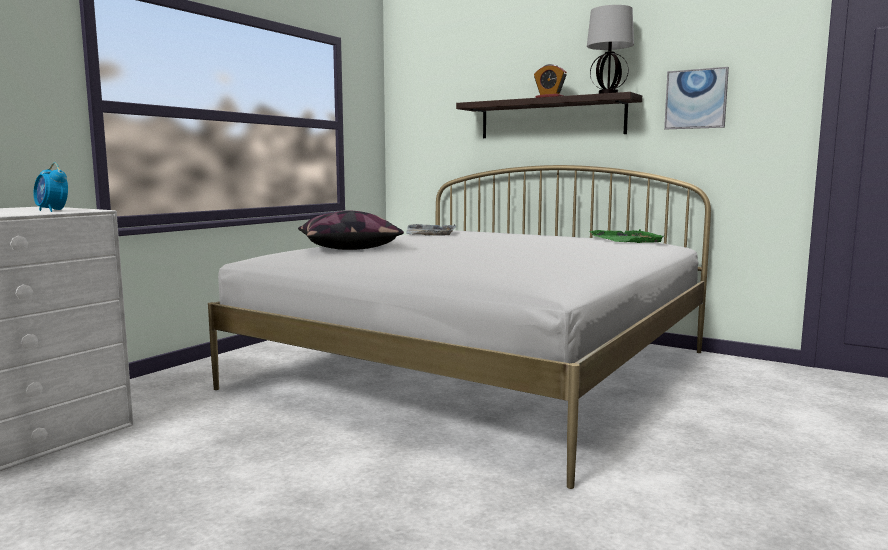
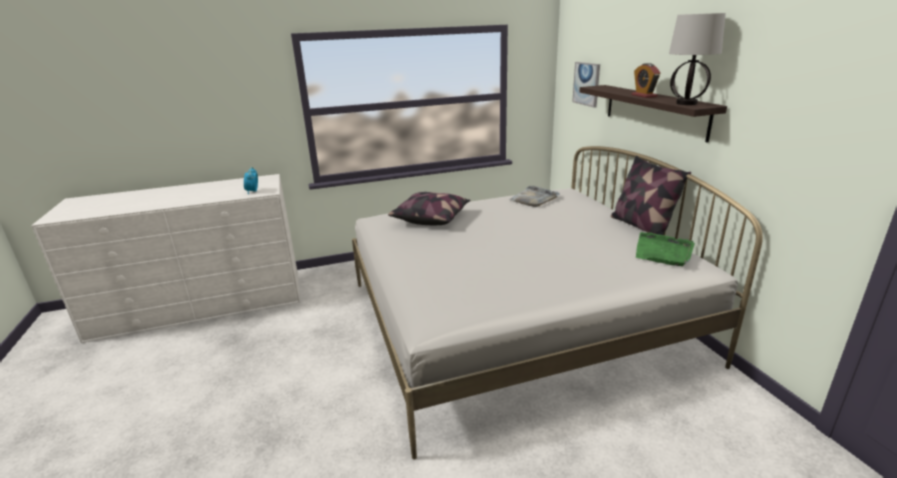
camera: 40 degrees right, 15 degrees up
picture [664,67,729,129] -> picture moved to [572,62,600,108]
none -> pillow [611,155,691,235]

